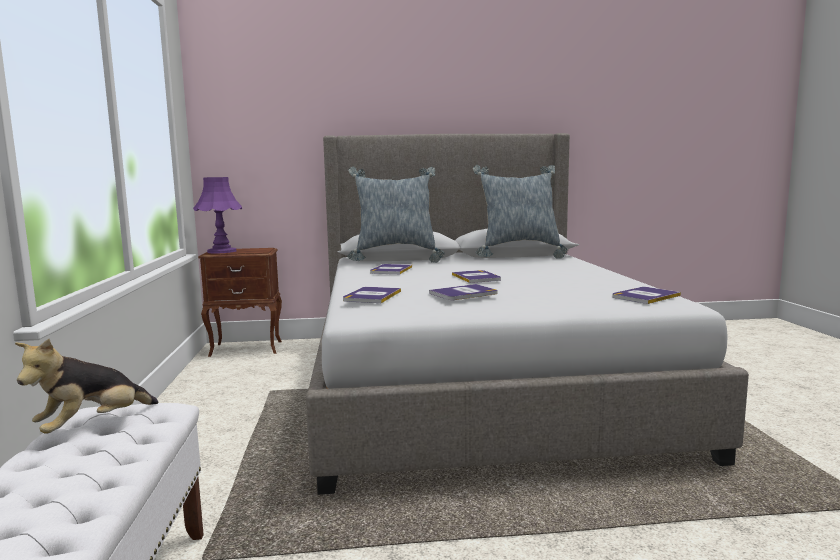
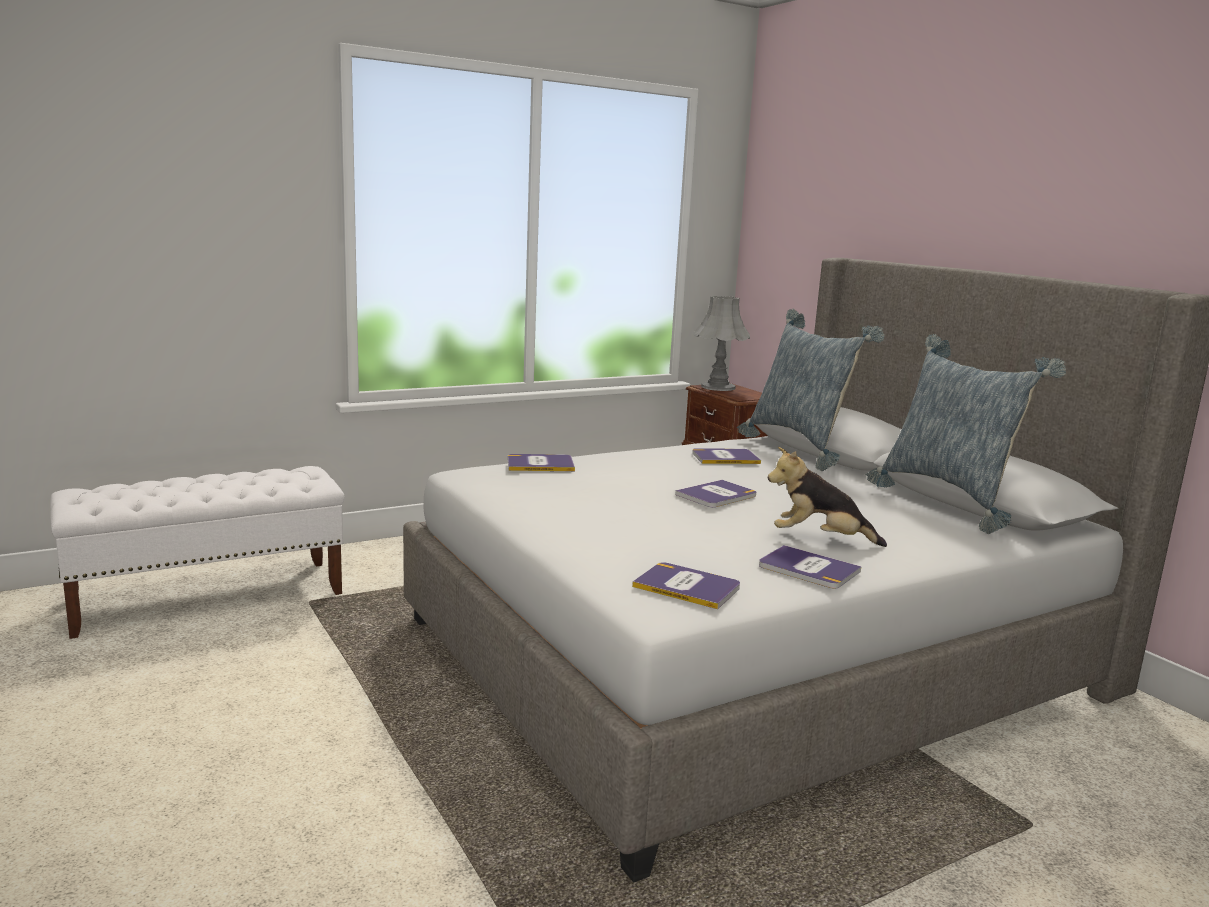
camera: 65 degrees right, 5 degrees up
plush toy [15,339,159,434] -> plush toy moved to [768,447,887,547]
purple table lamp [193,177,242,253] -> grey table lamp [693,296,750,391]
book [429,284,497,300] -> book moved to [759,545,861,589]

